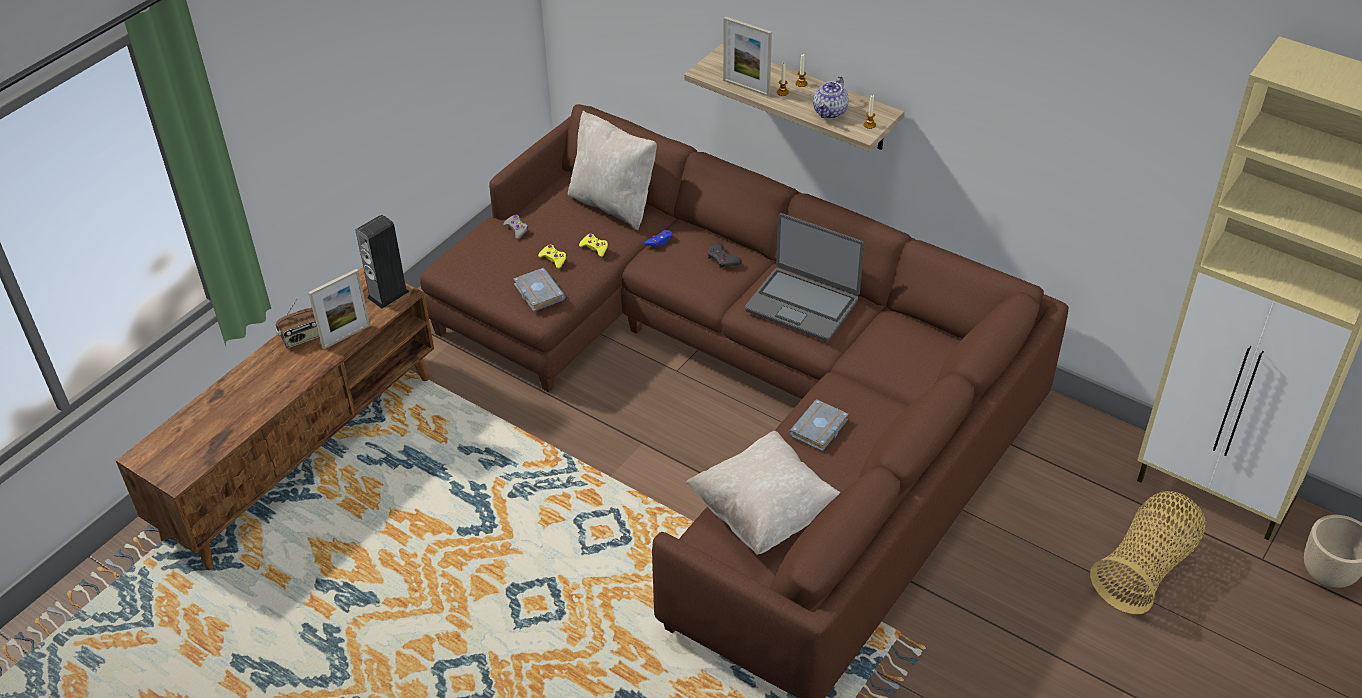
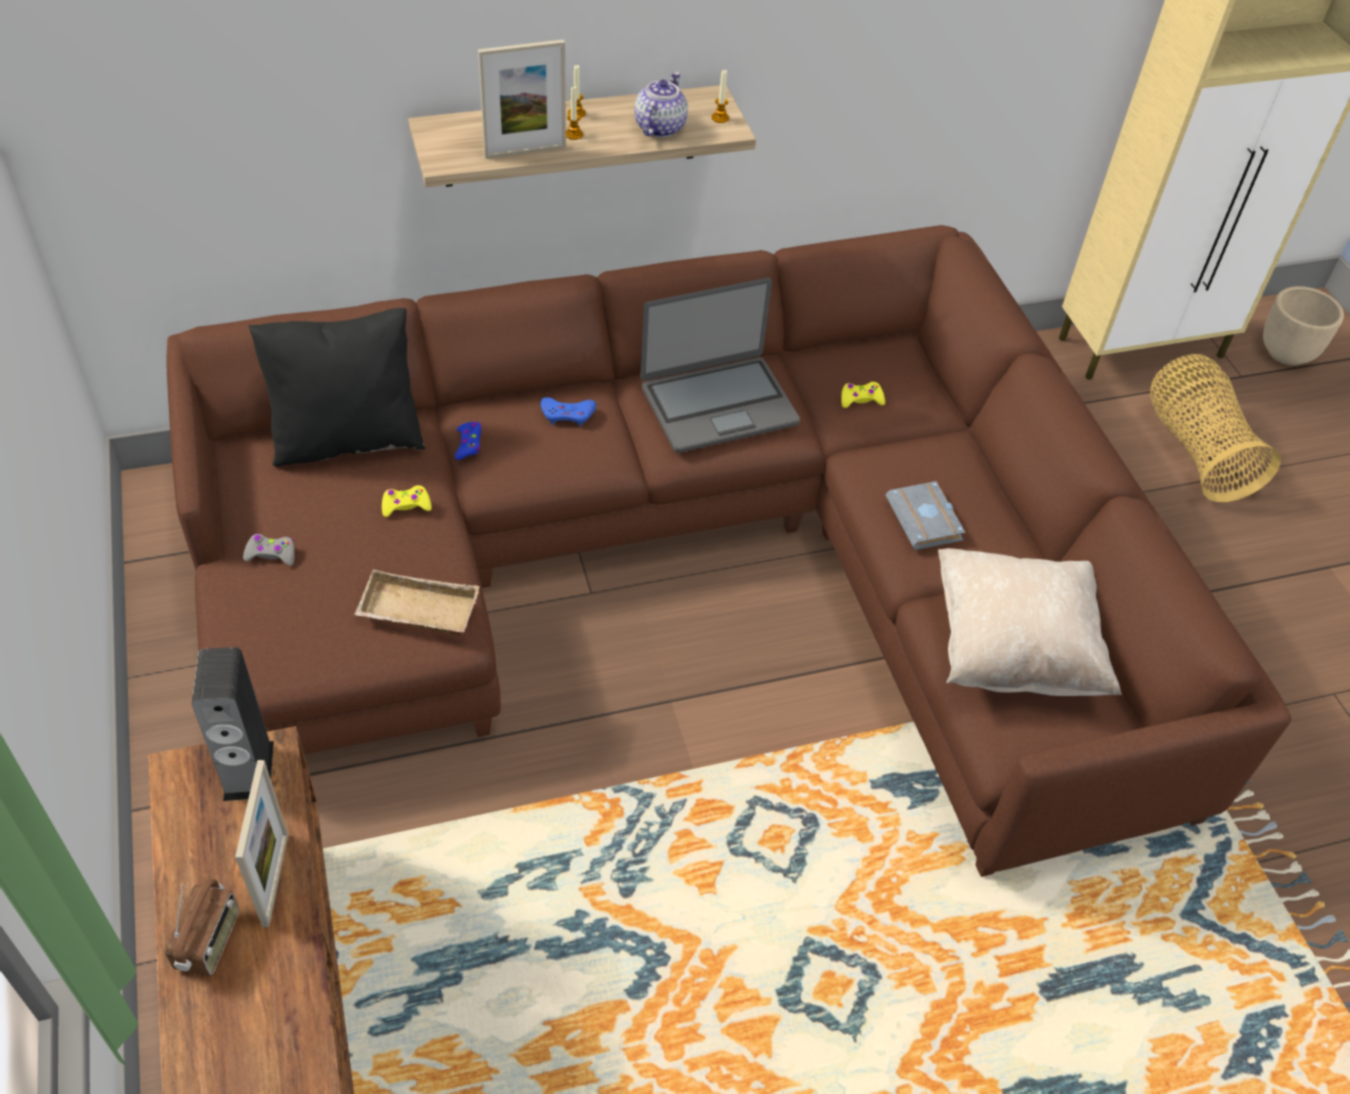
camera: 55 degrees left, 5 degrees up
grey book [513,268,565,312] -> beige tray [354,569,480,635]
yellow game controller [538,245,567,269] -> yellow game controller moved to [841,382,885,408]
beige pillow [568,110,657,230] -> black pillow [248,308,425,467]
grey game controller [707,243,742,268] -> blue game controller [541,397,596,427]
teapot [813,76,849,119] -> teapot turned 135 degrees counterclockwise [634,72,688,138]

